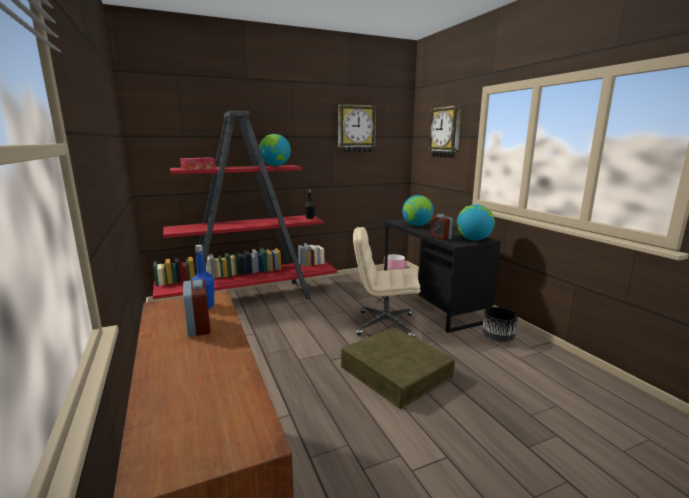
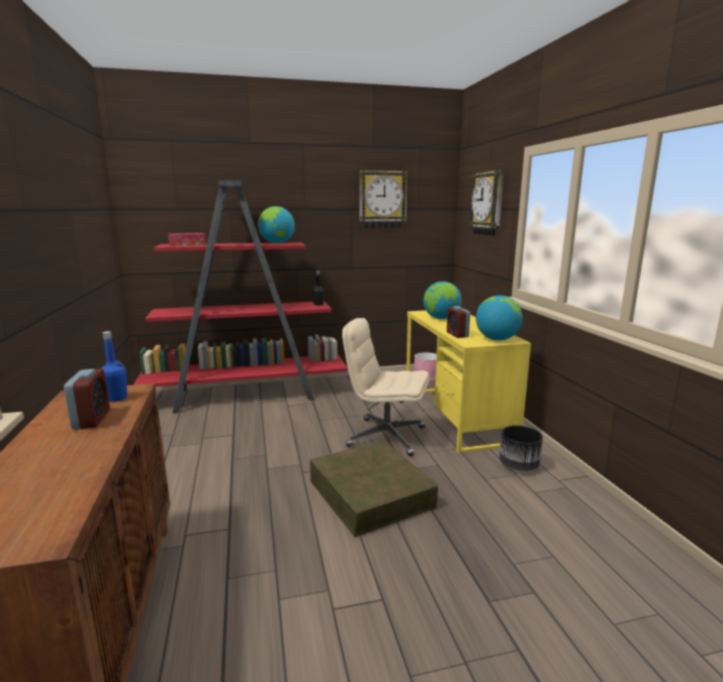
camera: 10 degrees right, 0 degrees up
black desk [384,219,501,333] -> yellow desk [406,310,531,453]

